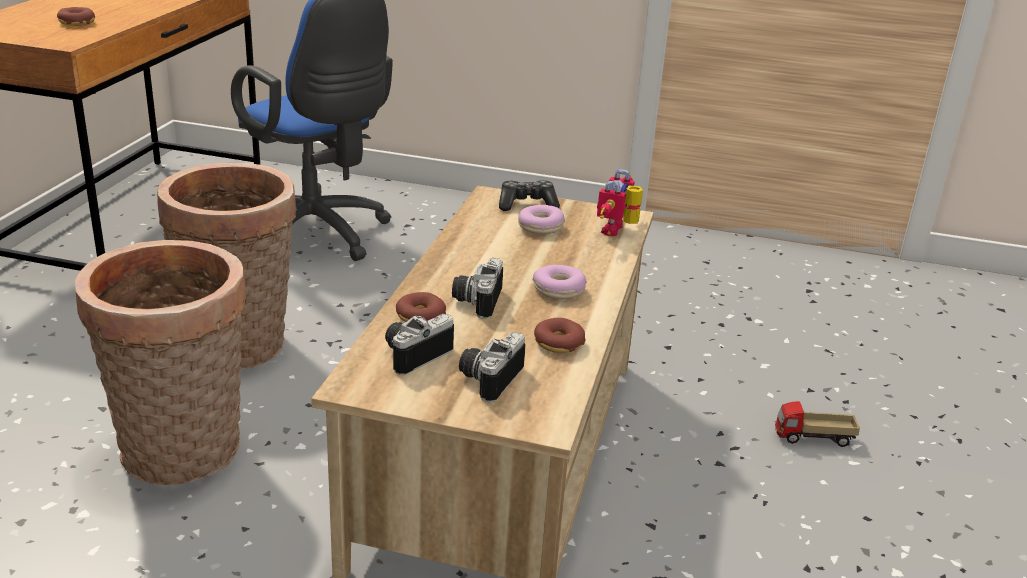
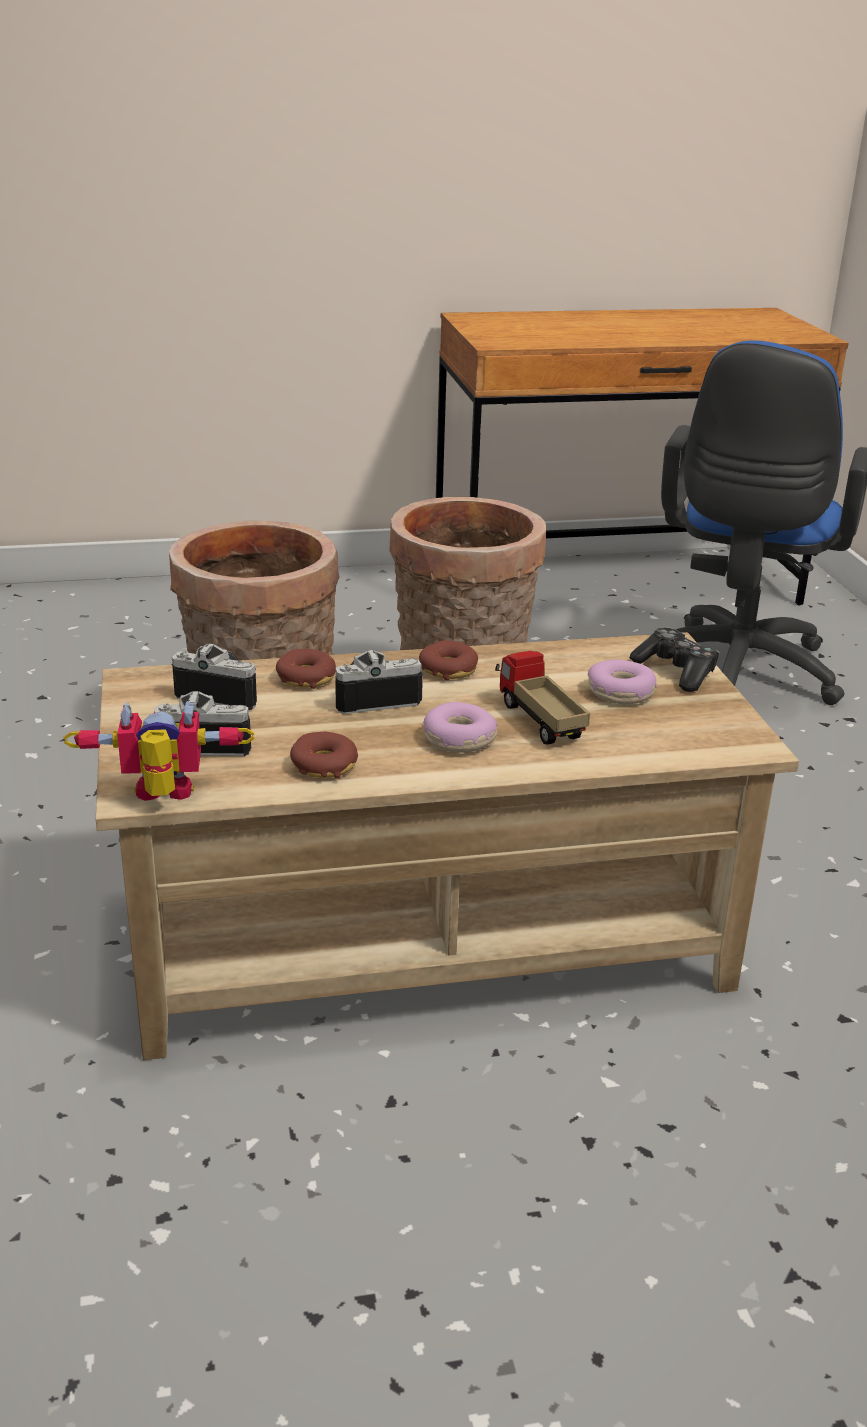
camera: 65 degrees right, 0 degrees up
donut [57,7,95,26] -> donut moved to [419,640,478,680]
toy robot [597,169,643,236] -> toy robot moved to [63,701,255,801]
toy truck [775,401,860,447] -> toy truck moved to [495,651,590,745]

